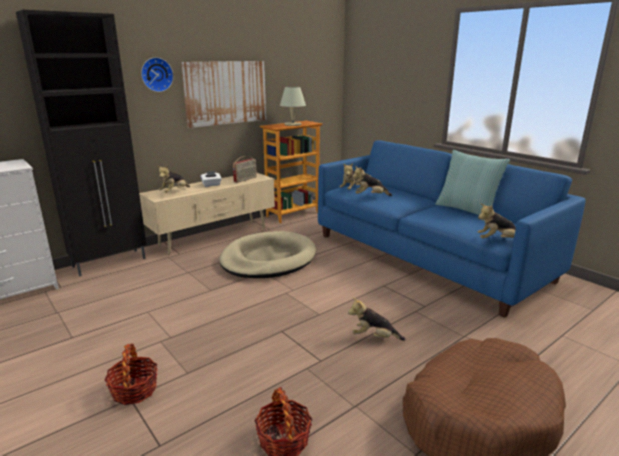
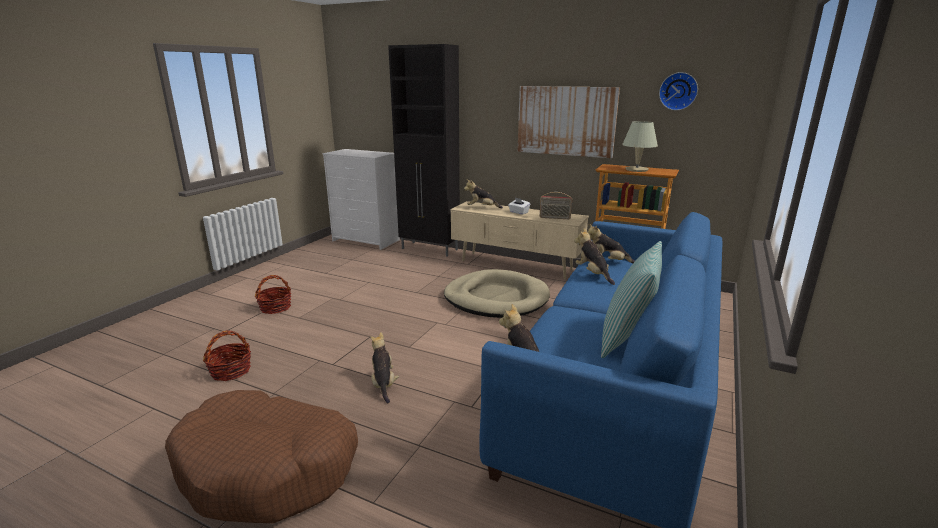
camera: 65 degrees right, 0 degrees up
wall clock [141,57,173,92] -> wall clock moved to [659,72,698,111]

